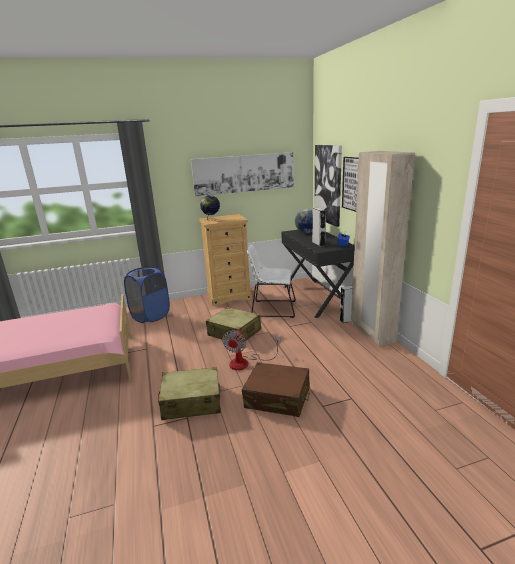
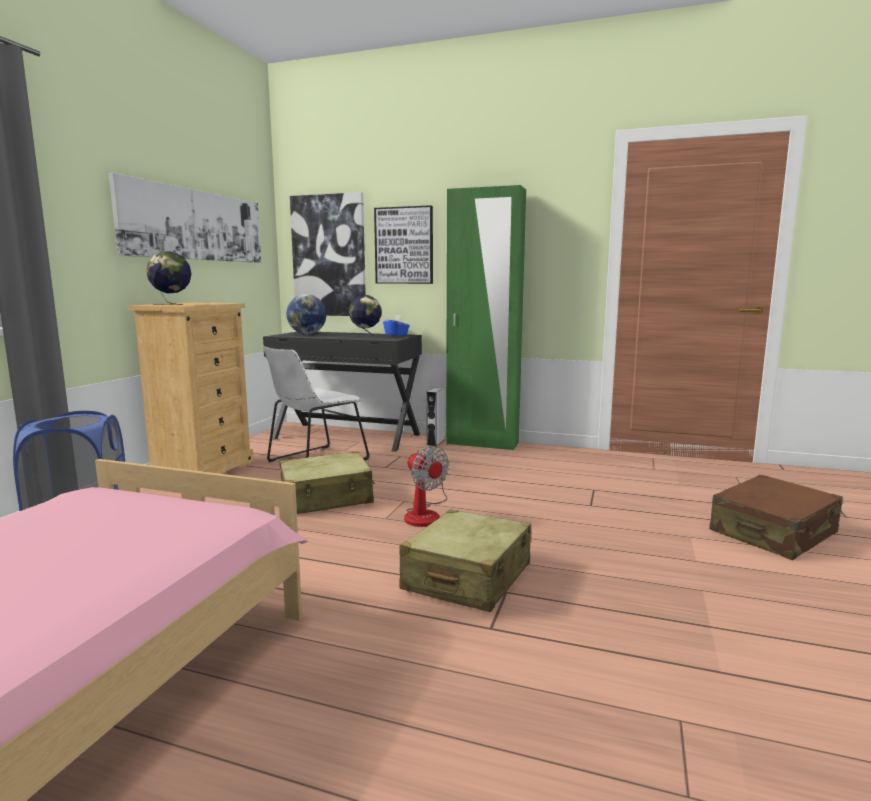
camera: 55 degrees left, 10 degrees down
brown suitcase [242,362,310,417] -> brown suitcase moved to [709,475,843,560]
grey speaker [312,207,326,247] -> globe [349,295,382,339]
beige wardrobe [351,151,415,346] -> green wardrobe [446,185,526,450]

